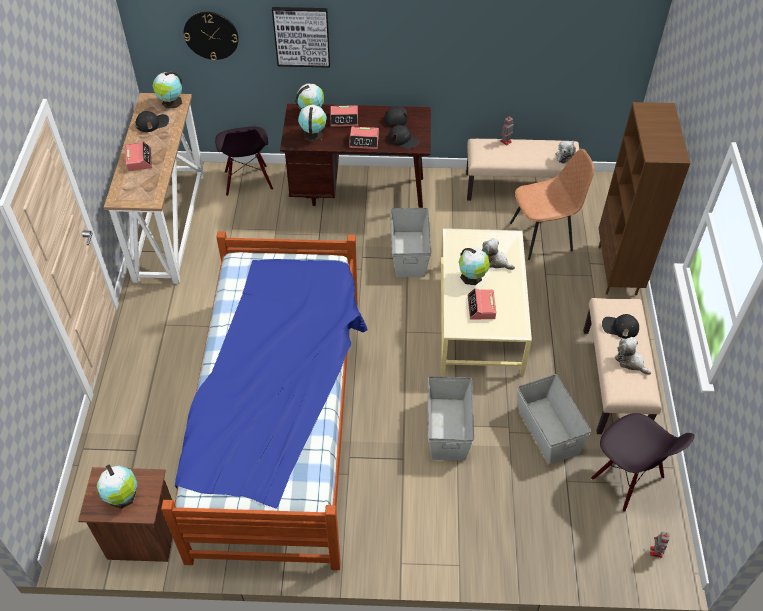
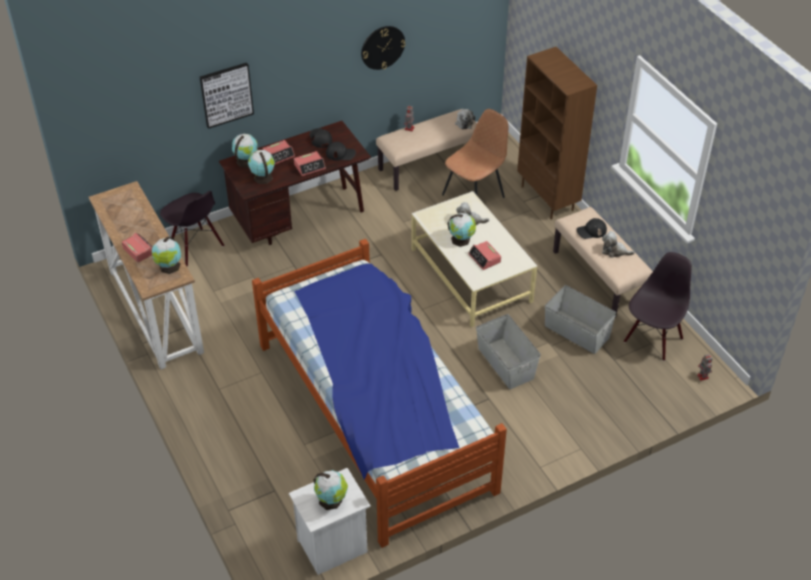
camera: 30 degrees left, 5 degrees down
brown nightstand [78,467,173,562] -> white nightstand [289,468,371,575]
black cap [136,111,169,132] -> none
globe [153,72,182,109] -> globe moved to [152,237,181,274]
wall clock [184,12,239,60] -> wall clock moved to [361,26,406,70]
grey storage box [390,208,431,277] -> none
black chair [591,413,695,512] -> black chair turned 75 degrees counterclockwise [624,252,692,361]

